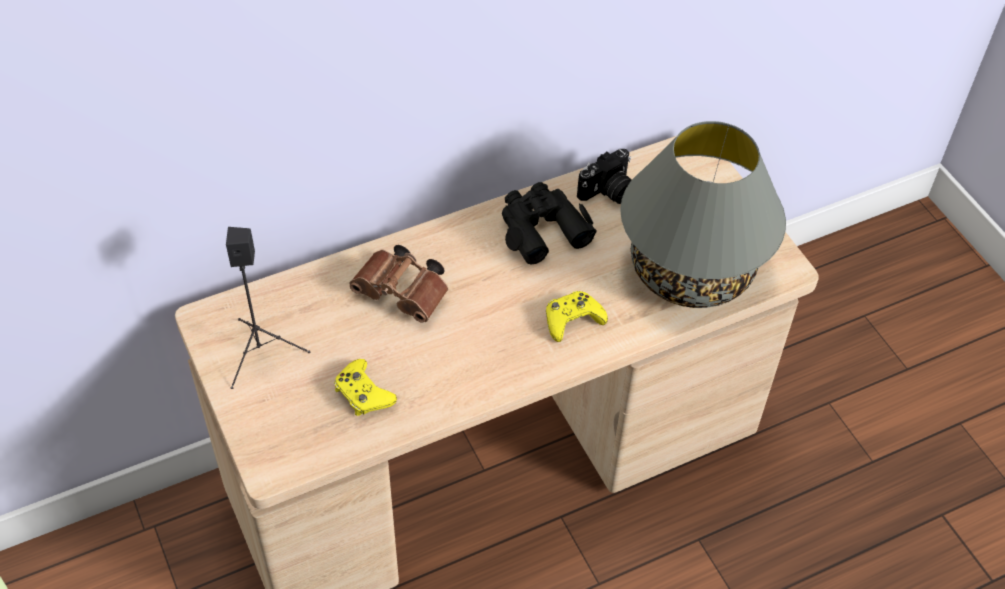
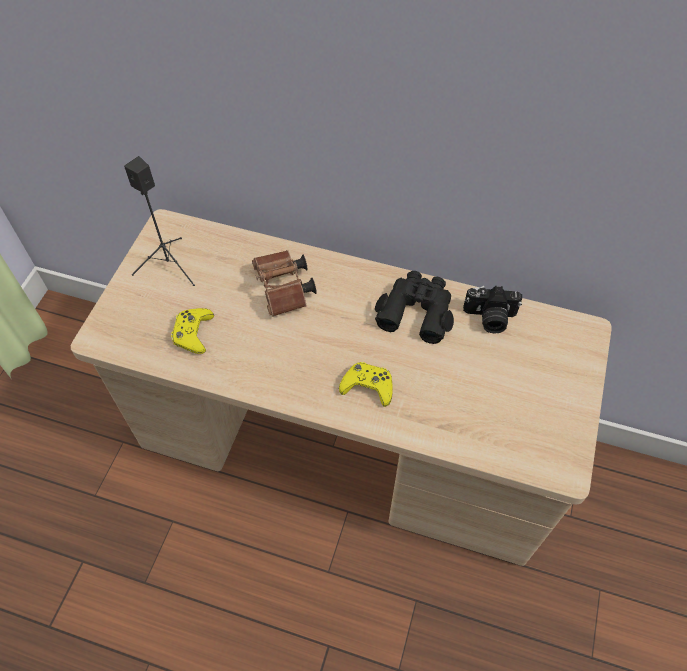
camera: 45 degrees right, 5 degrees up
grey table lamp [620,121,786,308] -> none

